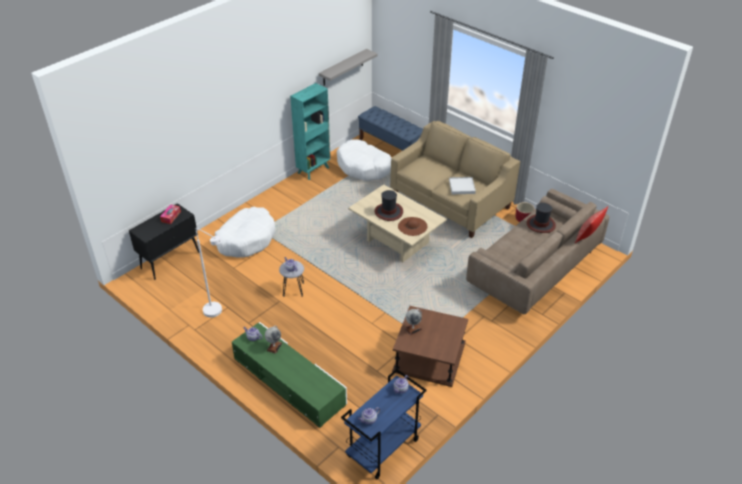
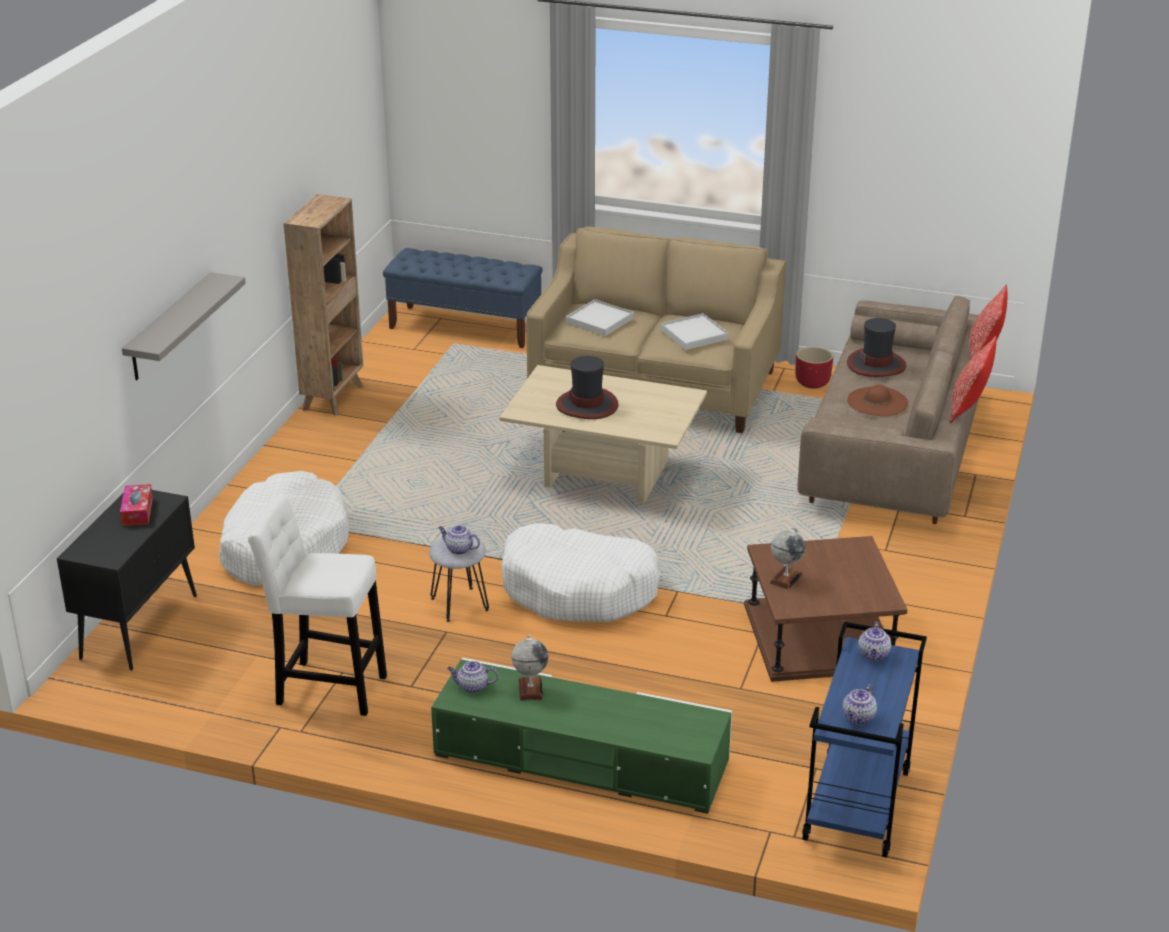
camera: 25 degrees left, 10 degrees down
white floor lamp [196,228,222,317] -> white stool [248,494,387,716]
turquoise bookcase [290,83,331,180] -> brown bookcase [283,194,363,416]
grey shelf [319,49,378,86] -> grey shelf moved to [122,272,246,380]
white dog bed [337,139,392,181] -> white dog bed moved to [502,523,660,622]
brown hat [398,217,428,236] -> brown hat moved to [847,385,908,416]
none -> white tray [566,299,634,336]
none -> pillow [950,336,997,423]

